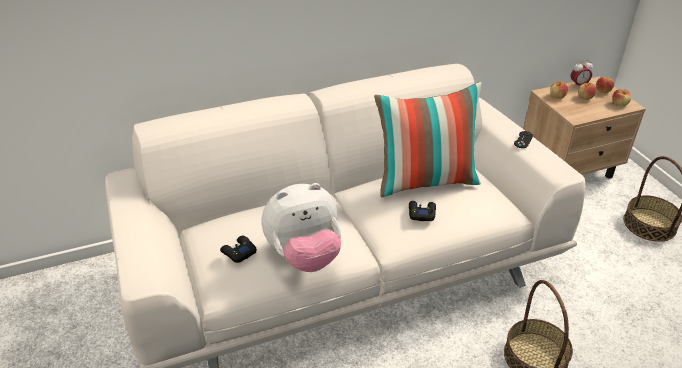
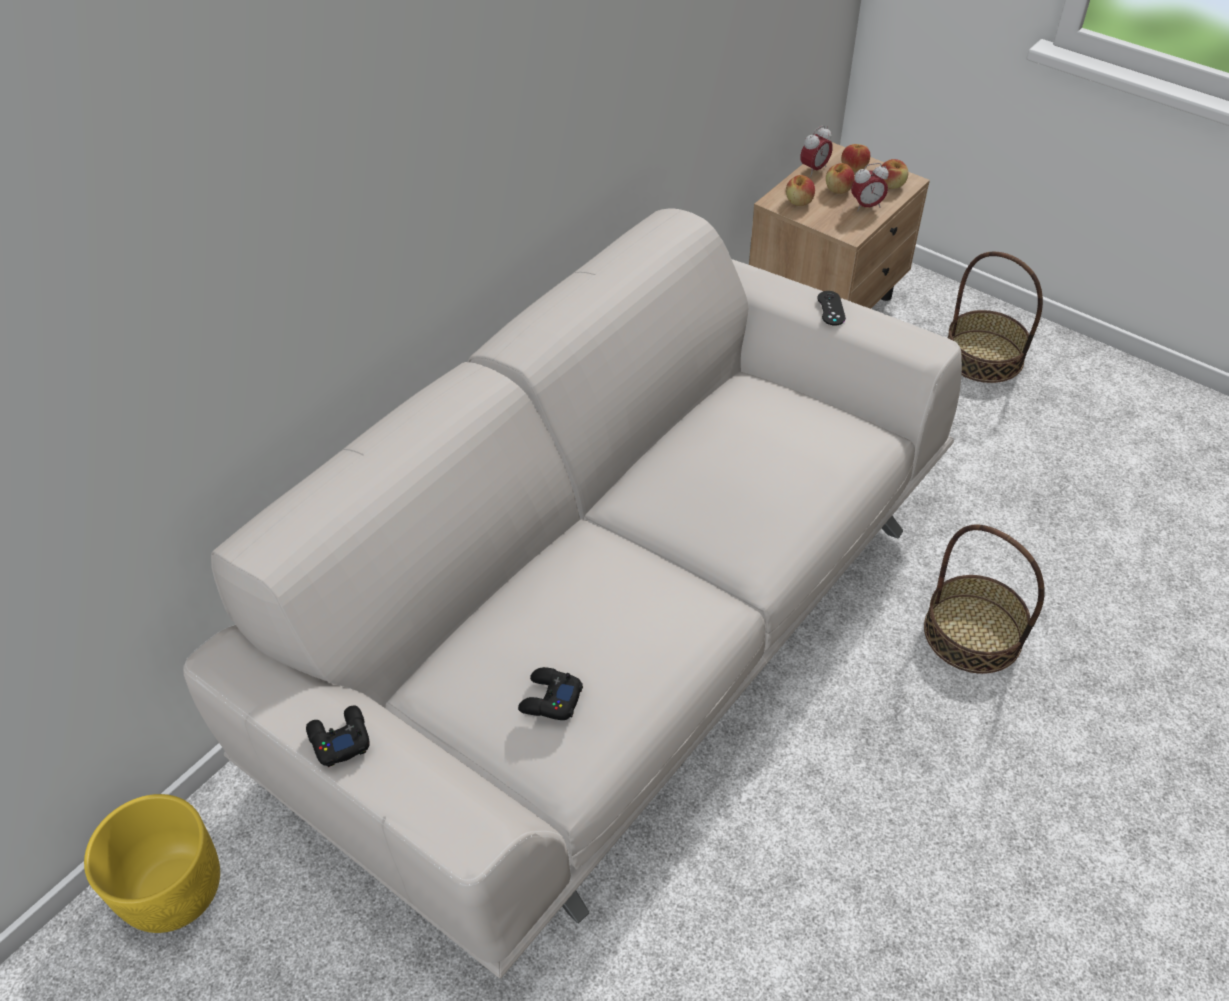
camera: 30 degrees left, 10 degrees up
plush toy [261,183,341,272] -> none
pillow [374,82,481,197] -> none
black game controller [409,201,436,221] -> black game controller moved to [306,706,370,767]
none -> yellow planter [84,794,220,933]
none -> alarm clock [851,163,889,212]

